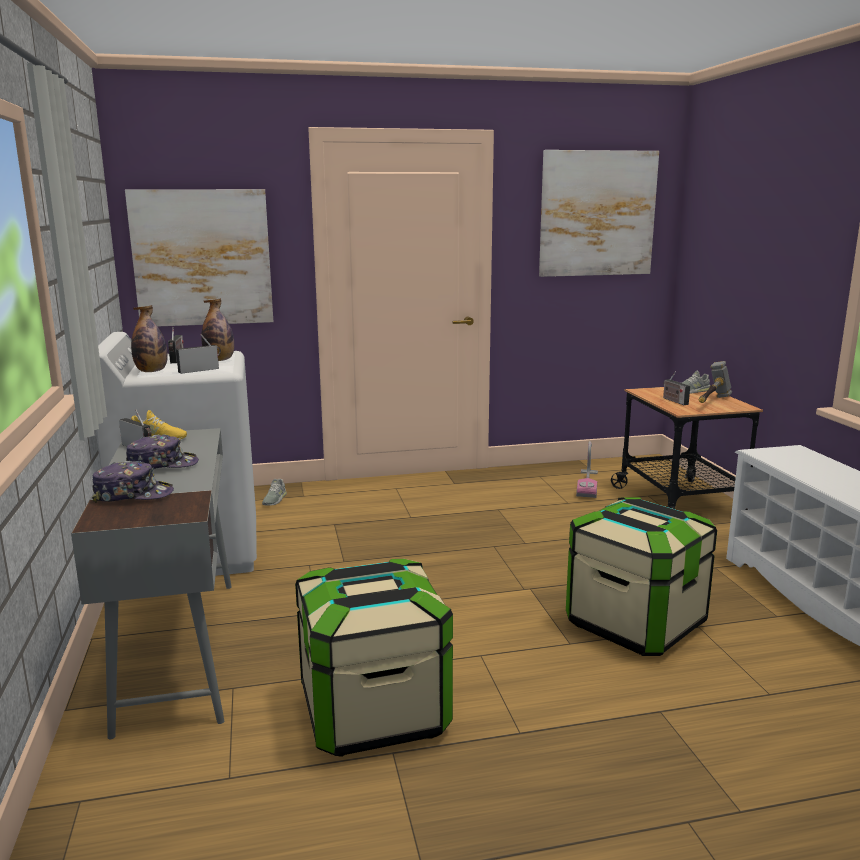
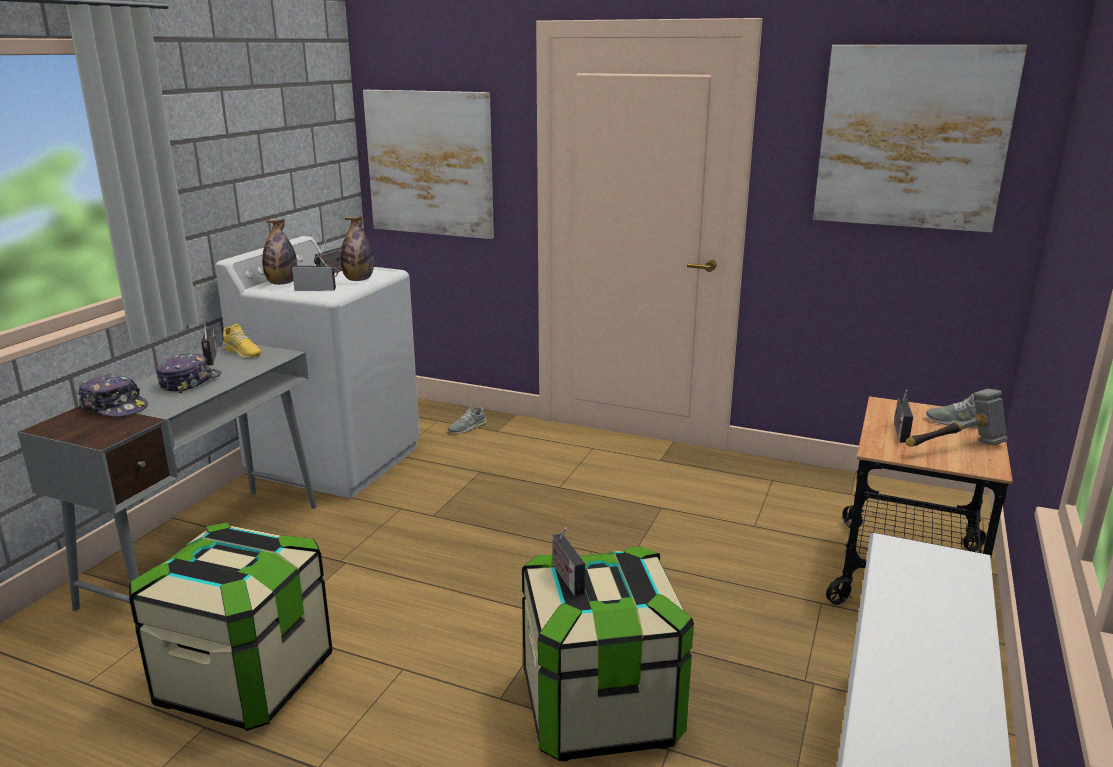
camera: 35 degrees right, 5 degrees up
cap [126,434,199,469] -> cap turned 90 degrees counterclockwise [156,353,222,393]
vacuum cleaner [576,441,598,498] -> none
none -> radio [553,527,585,596]

